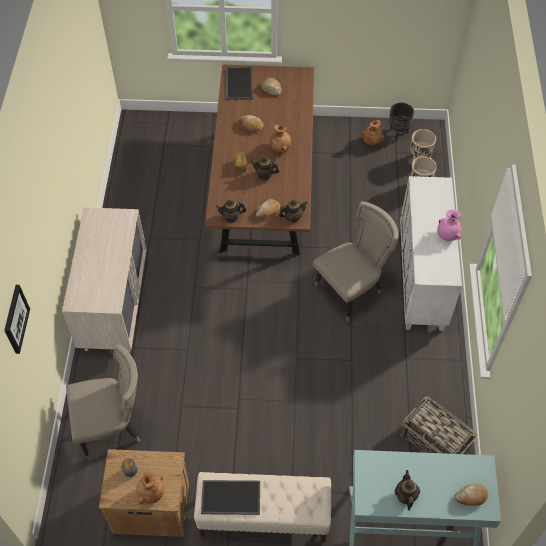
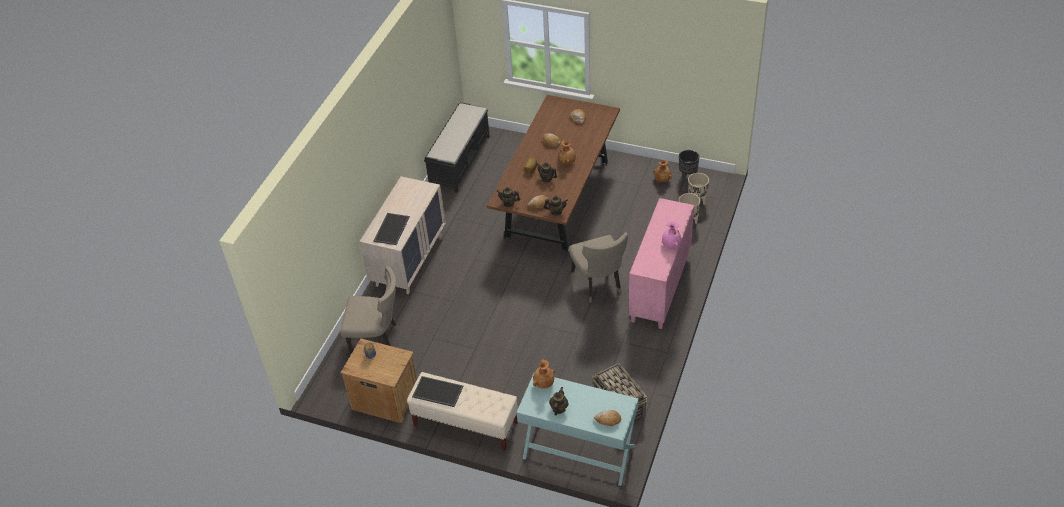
camera: 20 degrees right, 10 degrees down
picture [4,285,30,354] -> none
brown vase [136,472,164,504] -> brown vase moved to [533,360,555,389]
tray [226,67,253,100] -> tray moved to [374,213,410,245]
beige chair [313,202,399,322] -> beige chair turned 90 degrees clockwise [569,232,628,303]
white cabinet [400,176,462,331] -> pink cabinet [628,198,694,329]
none -> black bench [424,102,490,193]

